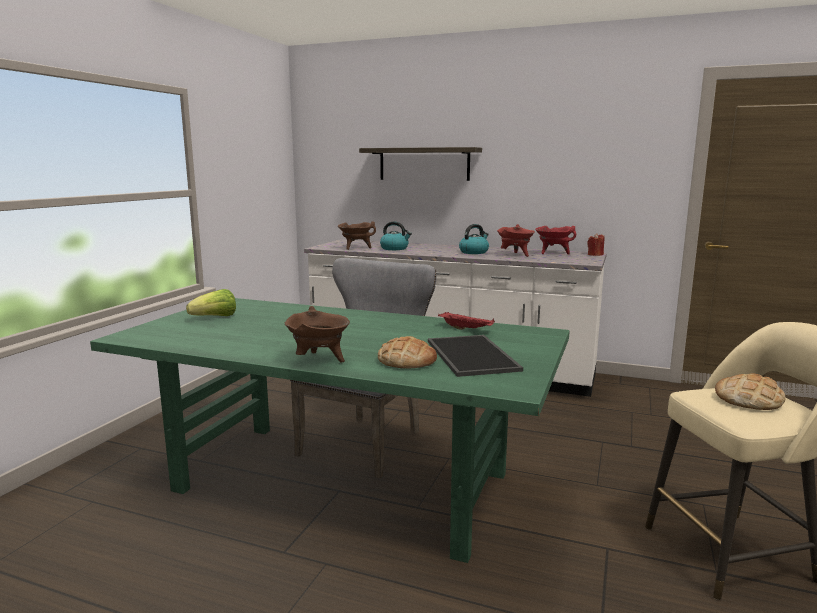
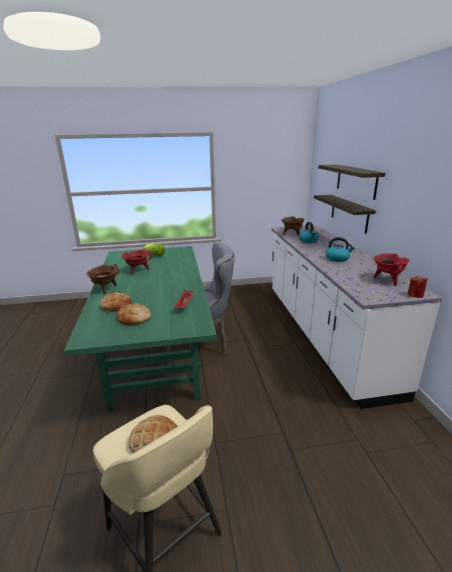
camera: 60 degrees right, 10 degrees up
tray [428,335,523,377] -> bread [117,303,151,325]
red cooking pot [497,224,535,257] -> red cooking pot moved to [121,250,152,275]
none -> shelf [314,195,376,234]

